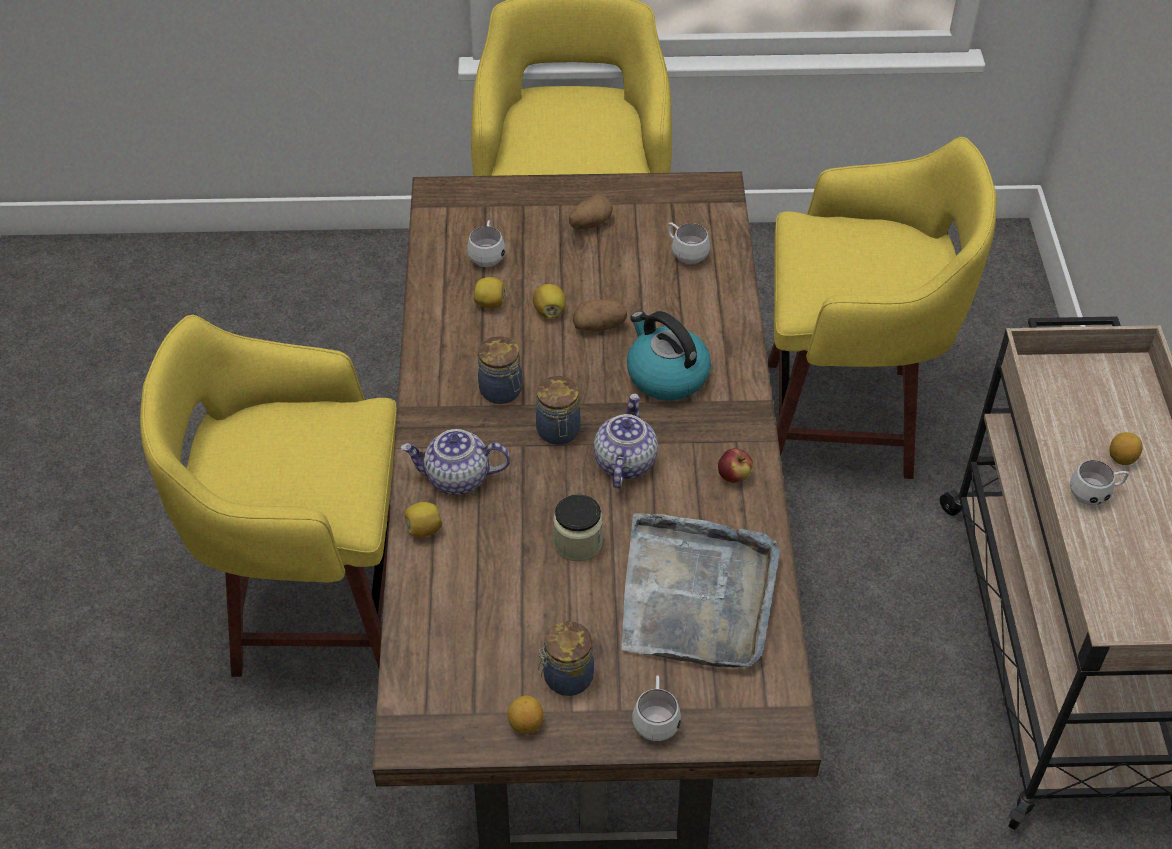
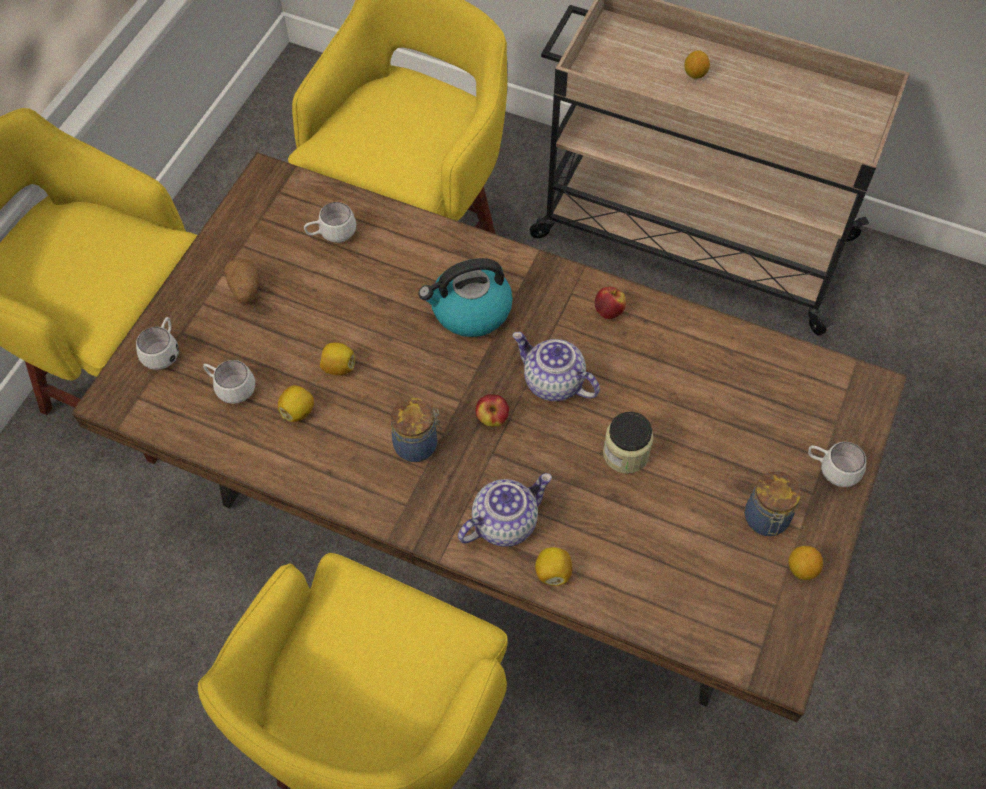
camera: 65 degrees left, 10 degrees up
teapot [400,429,510,495] -> teapot turned 150 degrees counterclockwise [458,473,552,547]
jar [536,376,580,445] -> apple [476,394,509,427]
potato [573,300,627,331] -> none
grey tray [622,513,780,667] -> none
white mug [1070,460,1129,505] -> white mug moved to [136,317,179,370]

